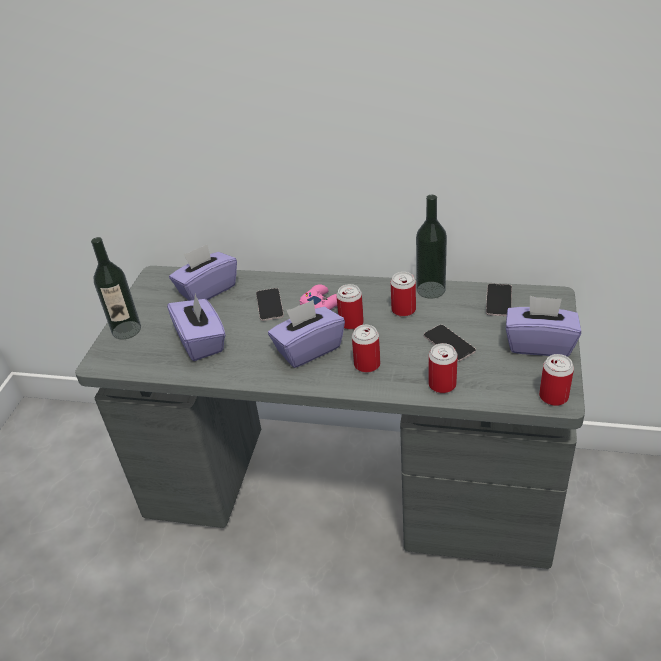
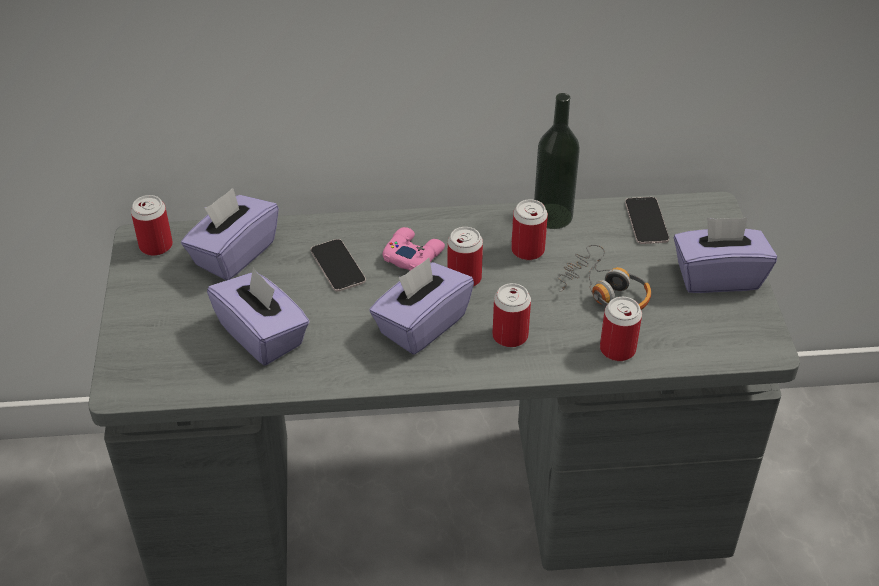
camera: 20 degrees left, 5 degrees up
bottle [91,237,141,339] -> none
phone [424,325,476,362] -> headphones [558,245,651,310]
can [539,354,574,406] -> can moved to [131,195,173,256]

